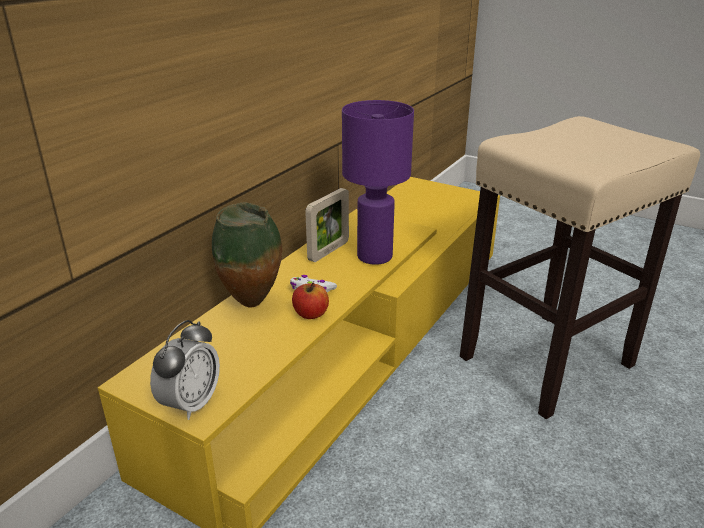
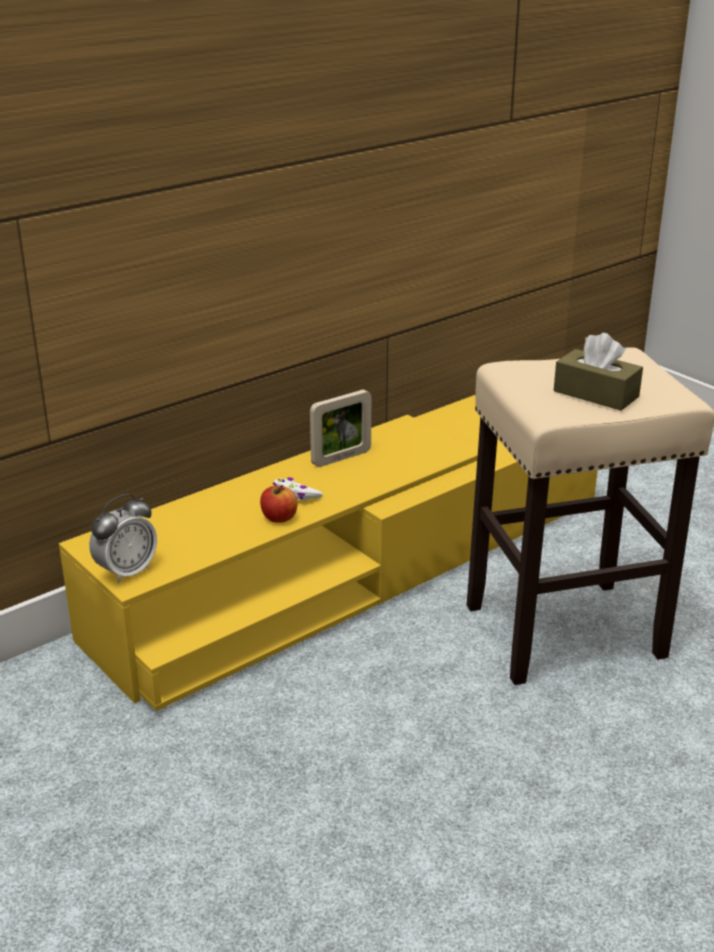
camera: 20 degrees right, 0 degrees up
vase [212,203,282,307] -> none
purple table lamp [342,100,414,265] -> none
none -> brown tissue box [554,333,643,411]

